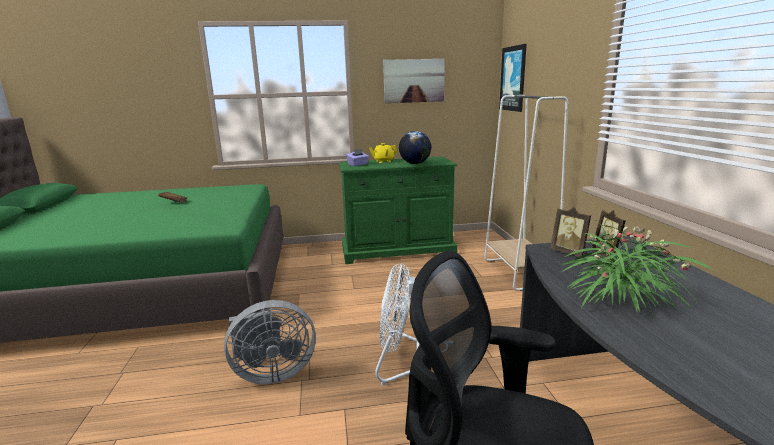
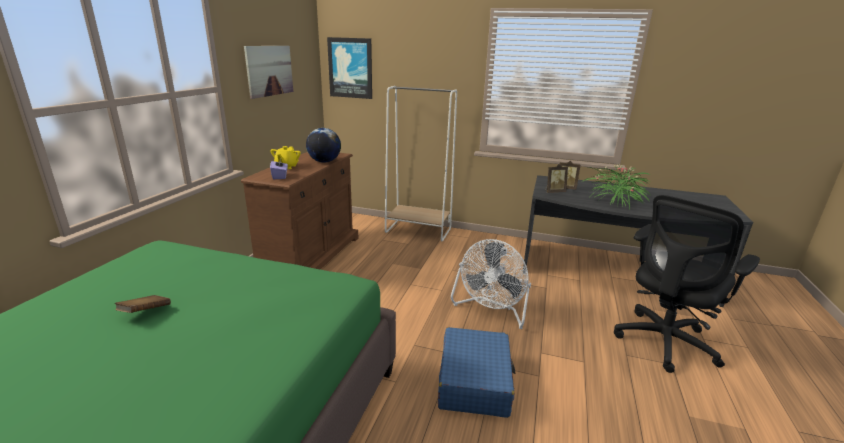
camera: 65 degrees left, 5 degrees up
grey fan [224,300,316,384] -> blue suitcase [438,327,516,418]
green dresser [339,157,458,264] -> brown dresser [241,152,358,270]

